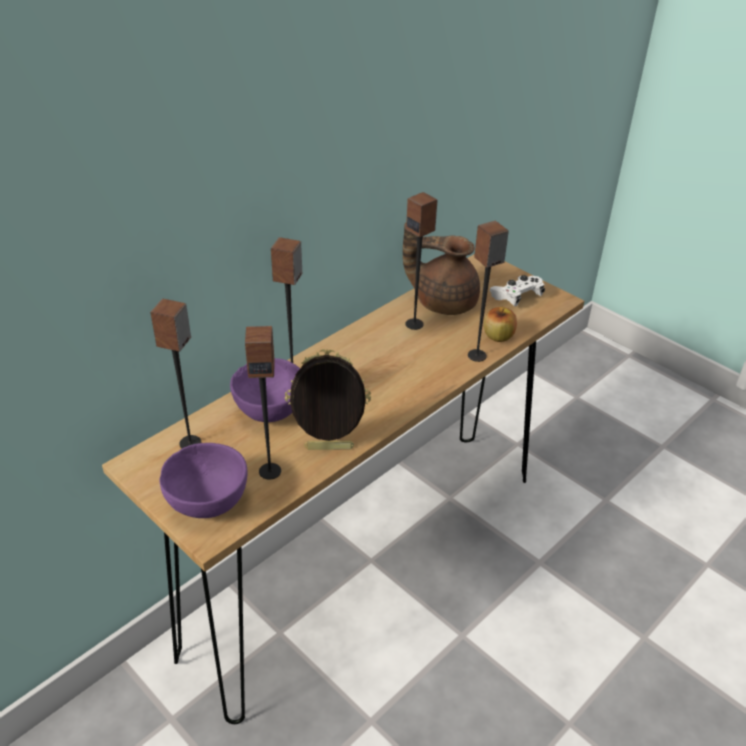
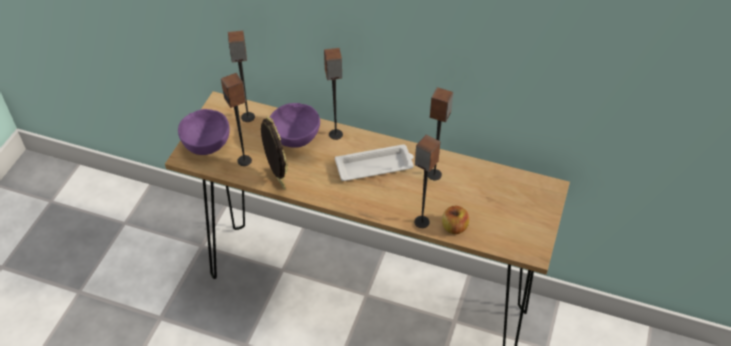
camera: 65 degrees right, 10 degrees up
brown teapot [403,223,480,315] -> none
white game controller [489,275,545,307] -> none
none -> white tray [335,144,414,181]

